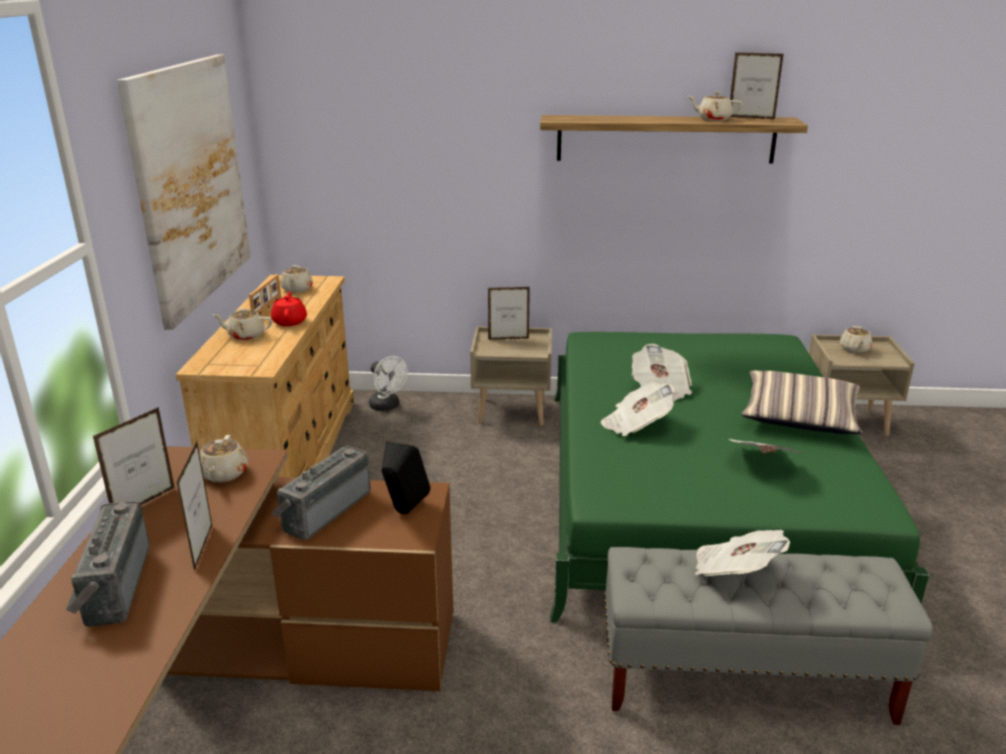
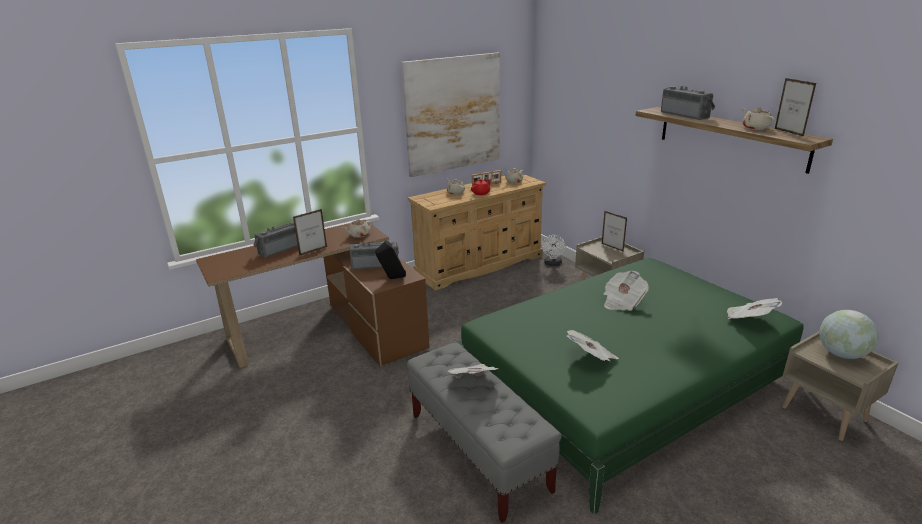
camera: 55 degrees right, 0 degrees up
picture frame [93,407,175,505] -> none
newspaper [601,382,676,436] -> newspaper moved to [727,298,782,319]
pillow [742,371,863,434] -> none
beige teapot [840,326,872,353] -> globe [819,310,878,359]
none -> radio [661,86,715,120]

